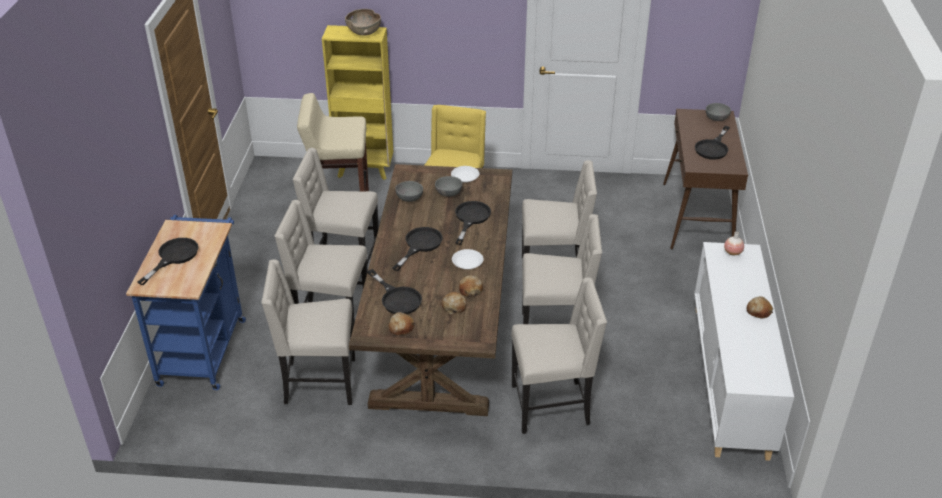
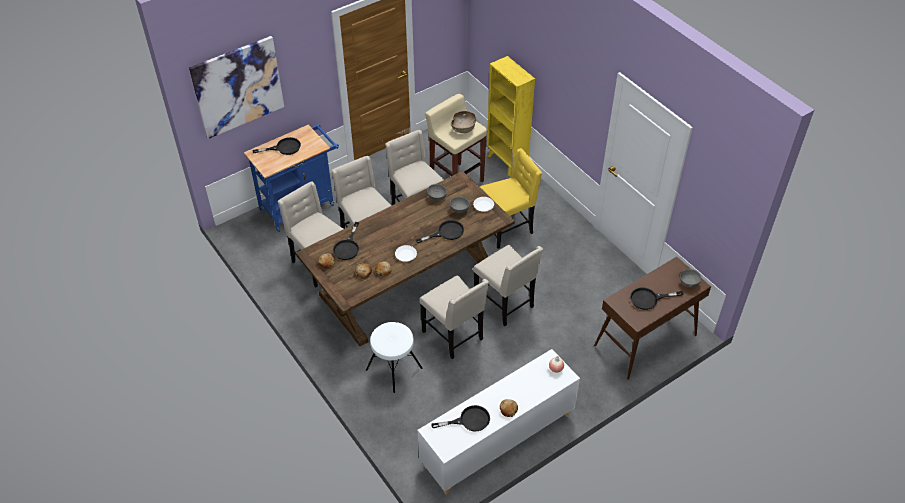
camera: 50 degrees right, 10 degrees up
brown bowl [345,9,381,36] -> brown bowl moved to [451,111,476,133]
black frying pan [392,227,443,271] -> black frying pan moved to [431,405,490,431]
beige chair [511,277,607,434] -> white stool [366,322,423,393]
none -> picture [189,36,284,139]

